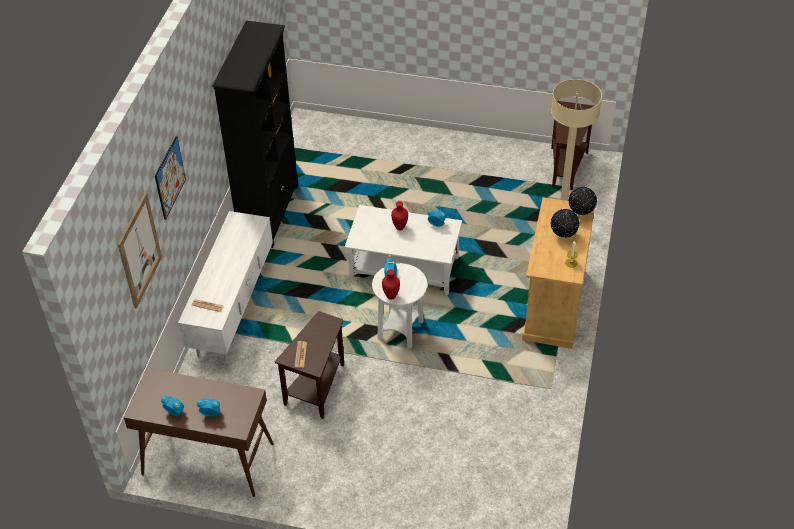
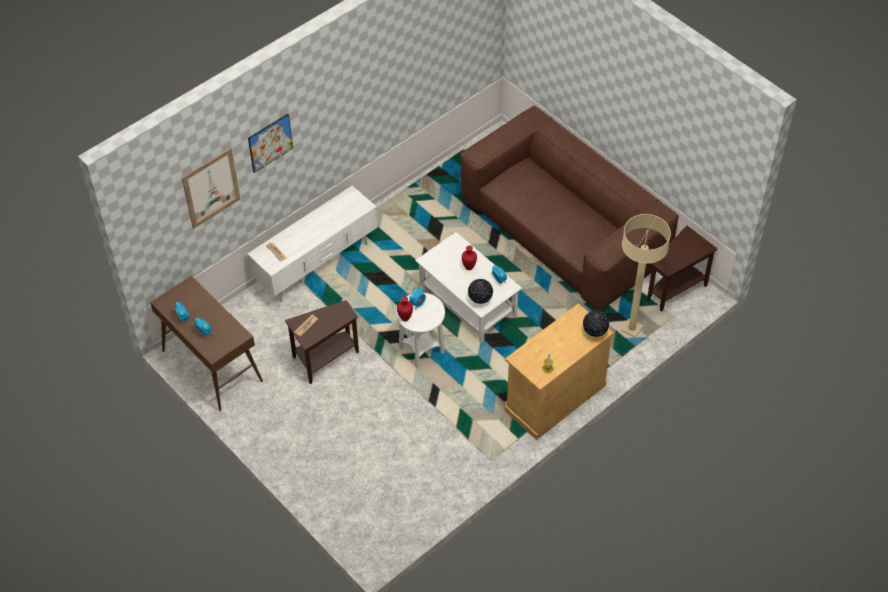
camera: 35 degrees right, 5 degrees up
black bookcase [213,21,298,248] -> none
globe [551,209,580,238] -> globe moved to [468,279,493,304]
none -> brown sofa [460,106,679,311]

